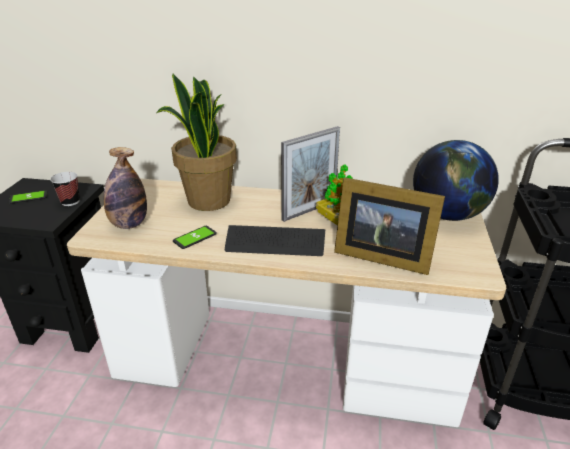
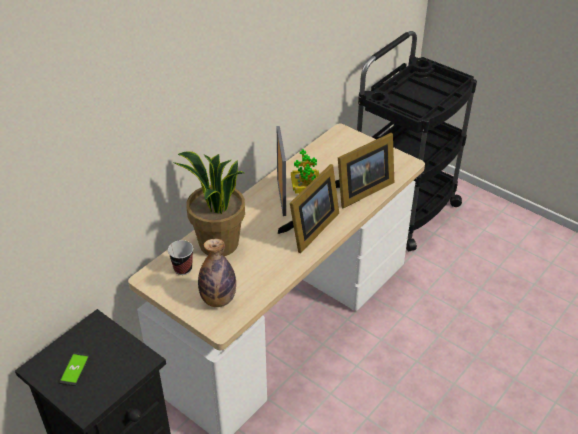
camera: 60 degrees left, 10 degrees up
cup [50,172,80,206] -> cup moved to [168,240,193,275]
phone [173,226,217,249] -> none
keyboard [225,225,325,256] -> picture frame [278,164,339,253]
globe [413,140,499,221] -> none

